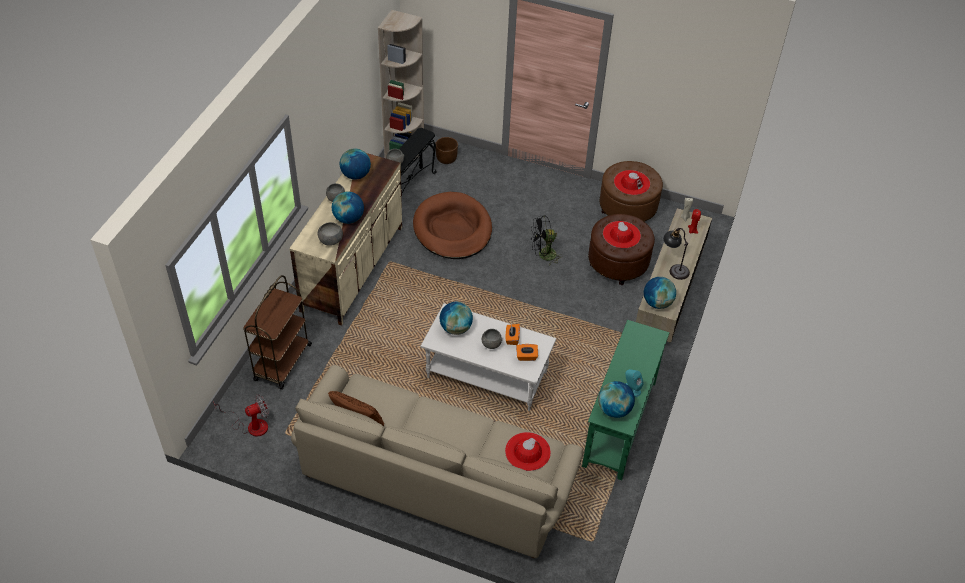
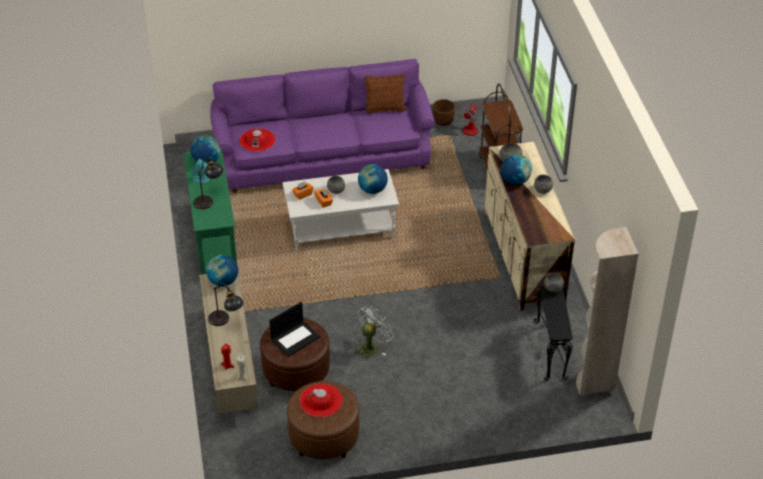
camera: 150 degrees right, 5 degrees down
beige sofa [291,365,584,558] -> purple sofa [210,59,435,193]
globe [340,148,371,180] -> none
brown dog bed [413,192,492,259] -> none
brown planter [435,137,458,164] -> brown planter moved to [433,99,455,126]
black fan [531,215,563,265] -> white fan [354,305,394,357]
red hat [603,221,641,248] -> laptop [269,302,320,357]
none -> grey table lamp [193,157,223,209]

